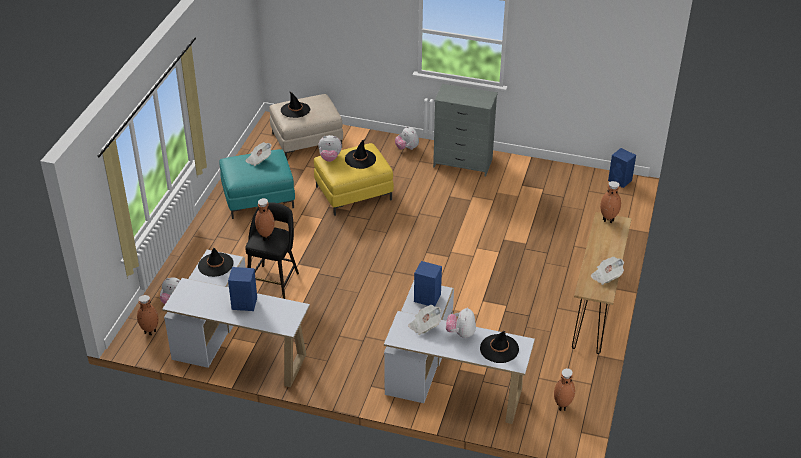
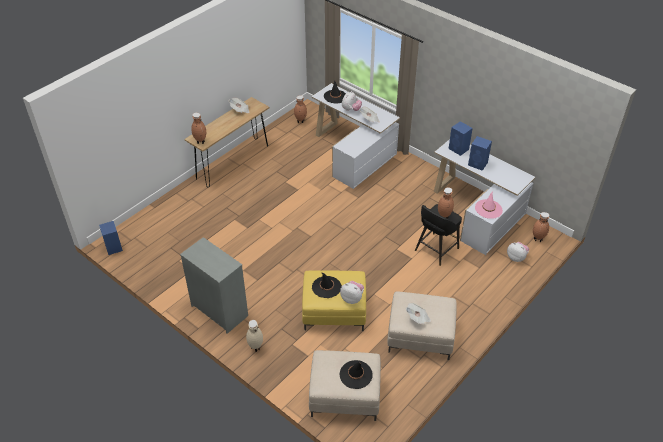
camera: 155 degrees left, 5 degrees up
black hat [198,248,233,277] -> pink hat [475,191,503,219]
turquoise ottoman [219,149,295,219] -> beige ottoman [387,292,457,360]
plush toy [395,126,419,150] -> beige vase [246,320,263,352]
blue speaker [414,261,442,306] -> blue speaker moved to [448,121,473,156]

